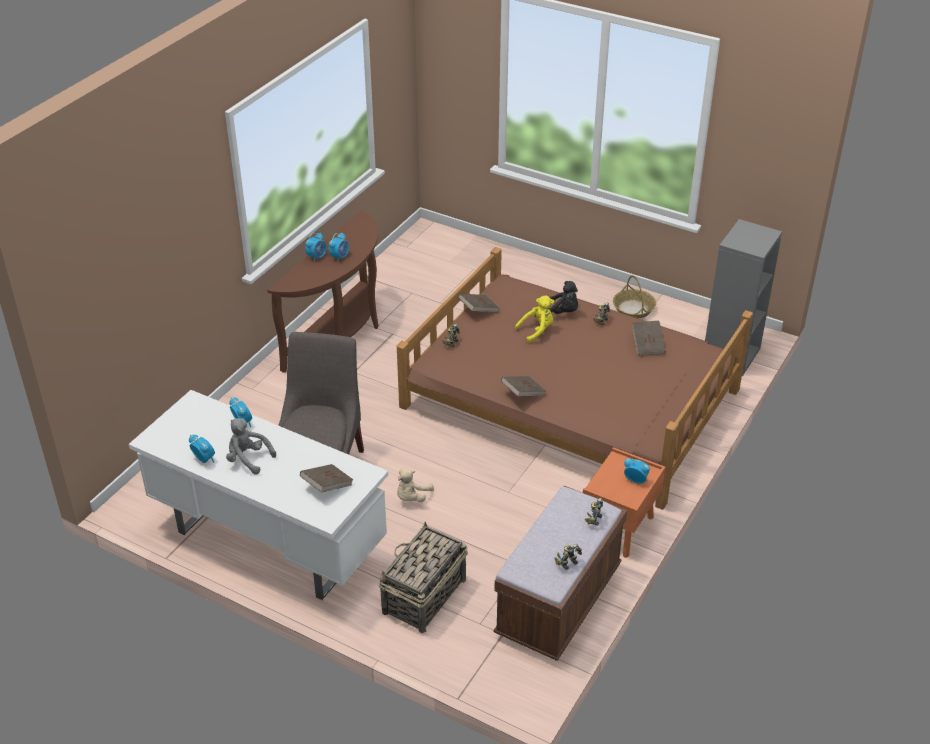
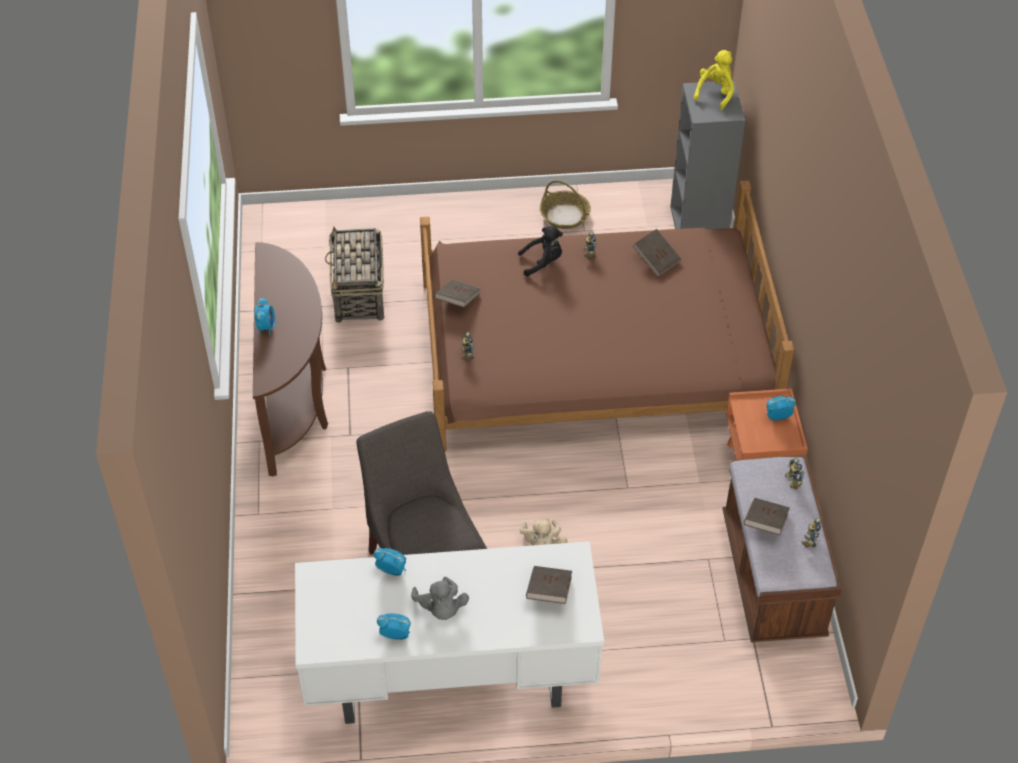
camera: 35 degrees left, 10 degrees up
grey plush toy [226,418,276,475] -> grey plush toy turned 105 degrees counterclockwise [411,577,469,620]
alarm clock [329,233,349,262] -> none
basket [378,522,468,633] -> basket moved to [325,227,384,323]
brown book [501,376,546,397] -> brown book moved to [744,498,790,535]
yellow plush toy [515,296,554,343] -> yellow plush toy moved to [694,50,734,110]

